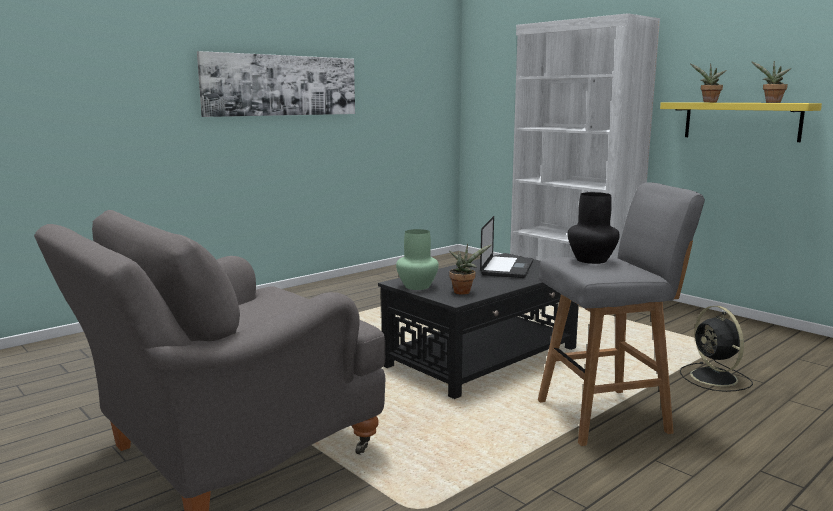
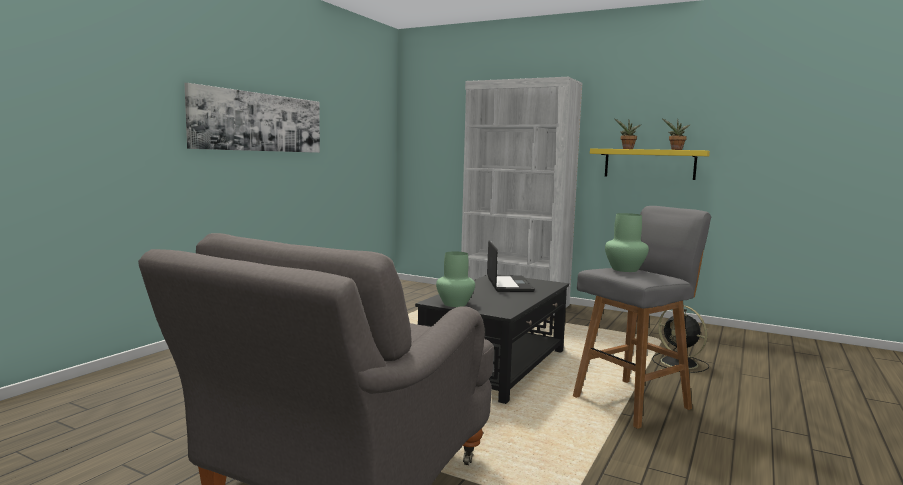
camera: 20 degrees left, 5 degrees down
potted plant [449,244,492,295] -> none
black vase [568,192,620,264] -> green vase [605,213,649,272]

